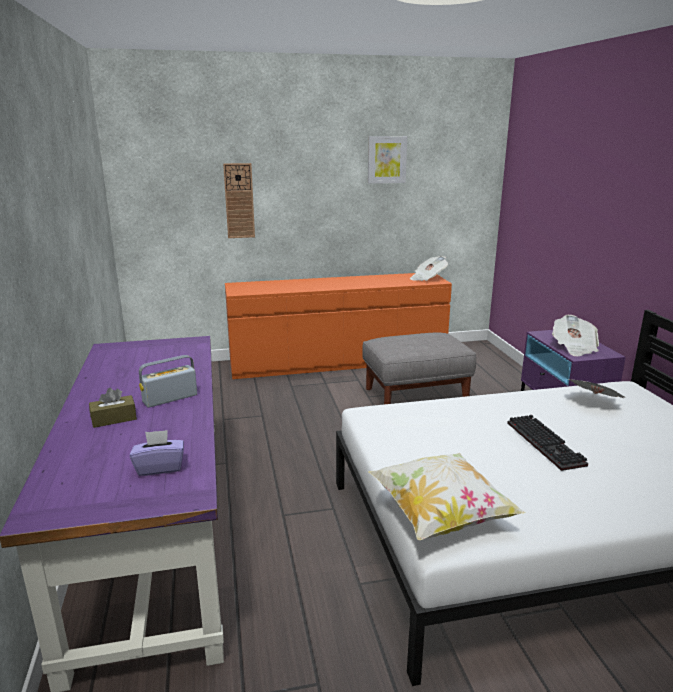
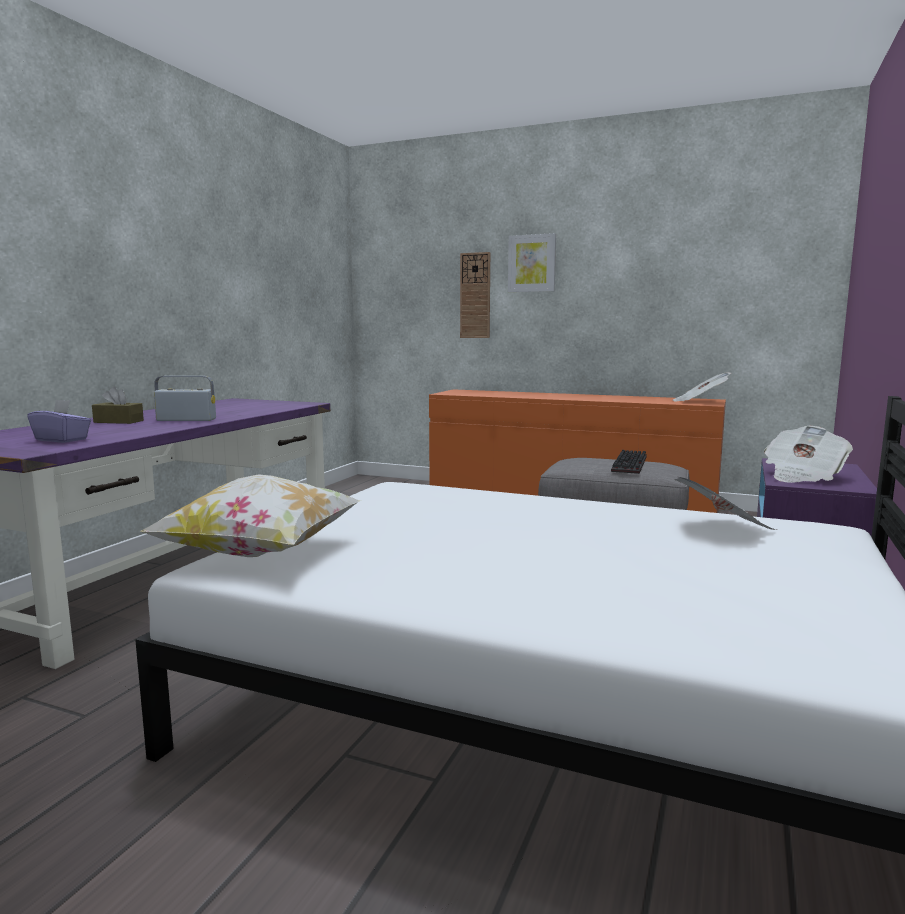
camera: 35 degrees right, 10 degrees down
picture [368,136,407,184] -> picture moved to [508,233,556,292]
keyboard [507,415,588,471] -> keyboard moved to [611,450,647,474]

